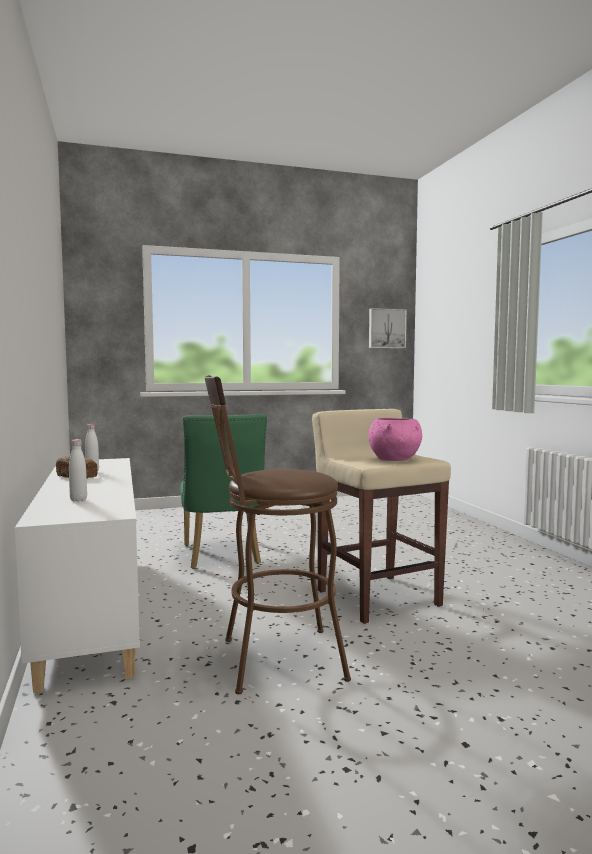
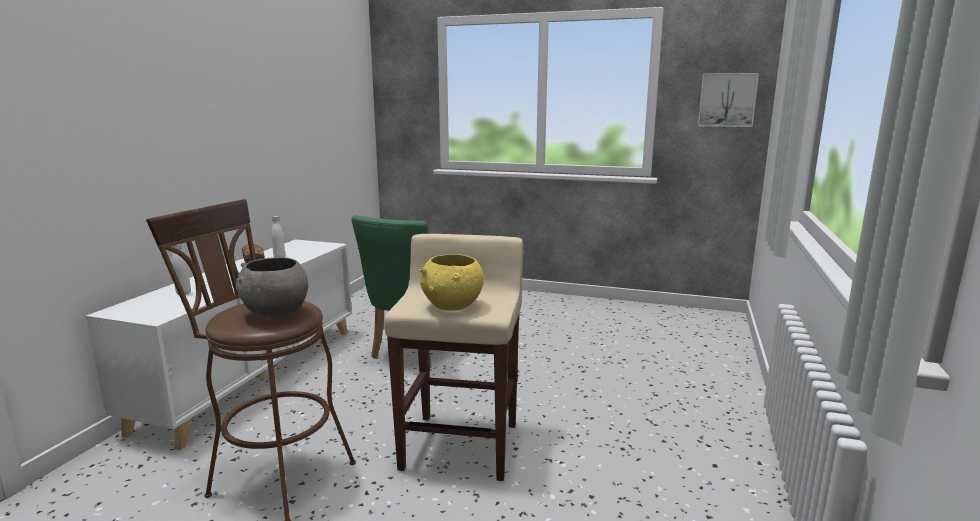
camera: 35 degrees right, 10 degrees up
pink bowl [368,418,422,461] -> yellow bowl [420,254,484,310]
none -> grey bowl [236,257,308,318]

